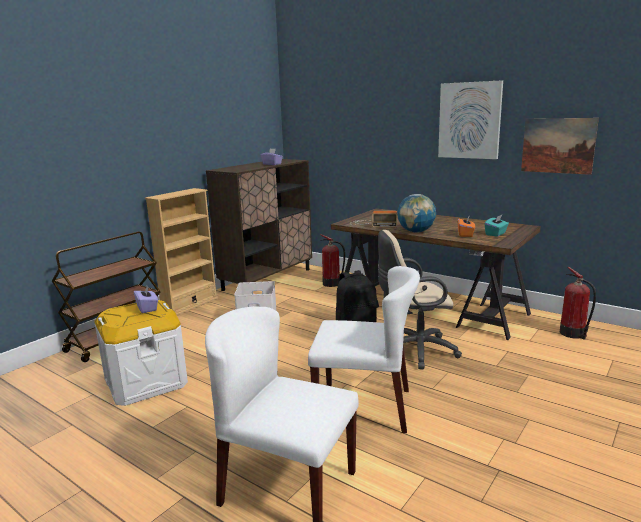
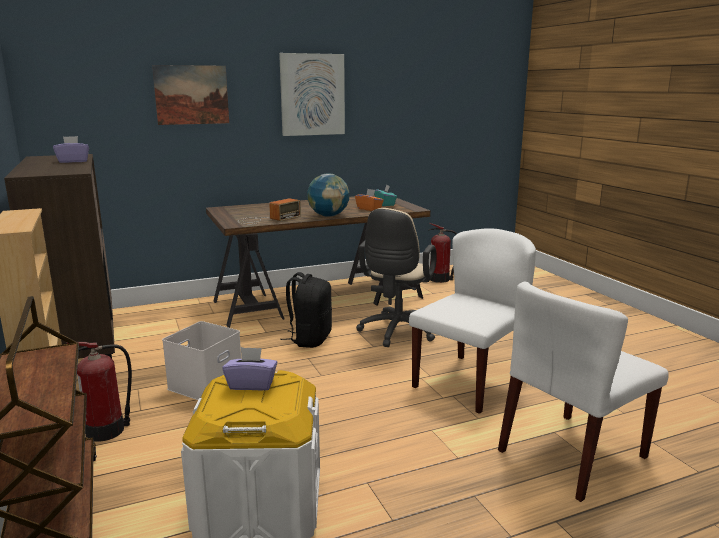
camera: 60 degrees left, 0 degrees up
fire extinguisher [320,234,345,287] -> fire extinguisher moved to [66,342,132,442]
picture [521,118,599,175] -> picture moved to [152,65,229,125]

